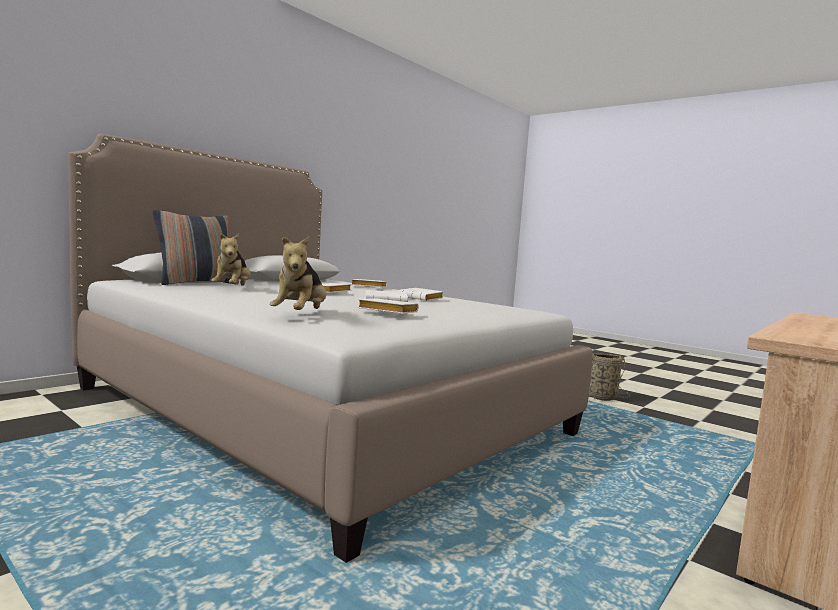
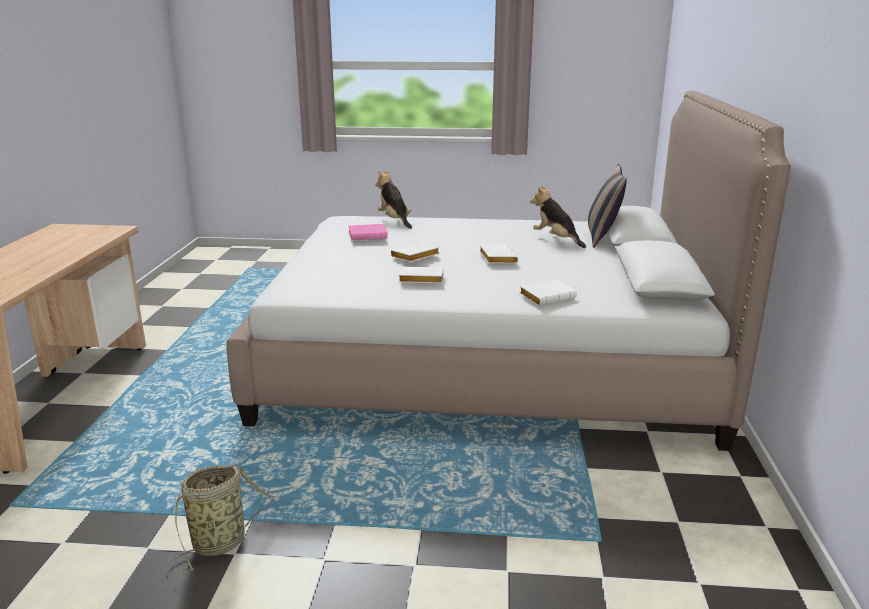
camera: 145 degrees right, 15 degrees up
white book [358,298,419,314] -> pink book [348,224,388,240]

